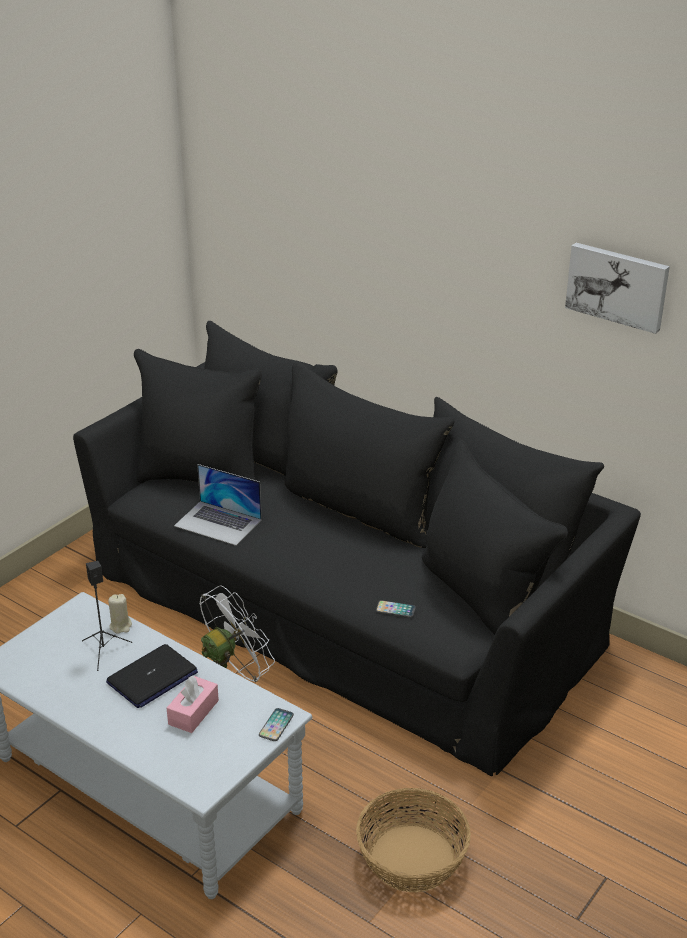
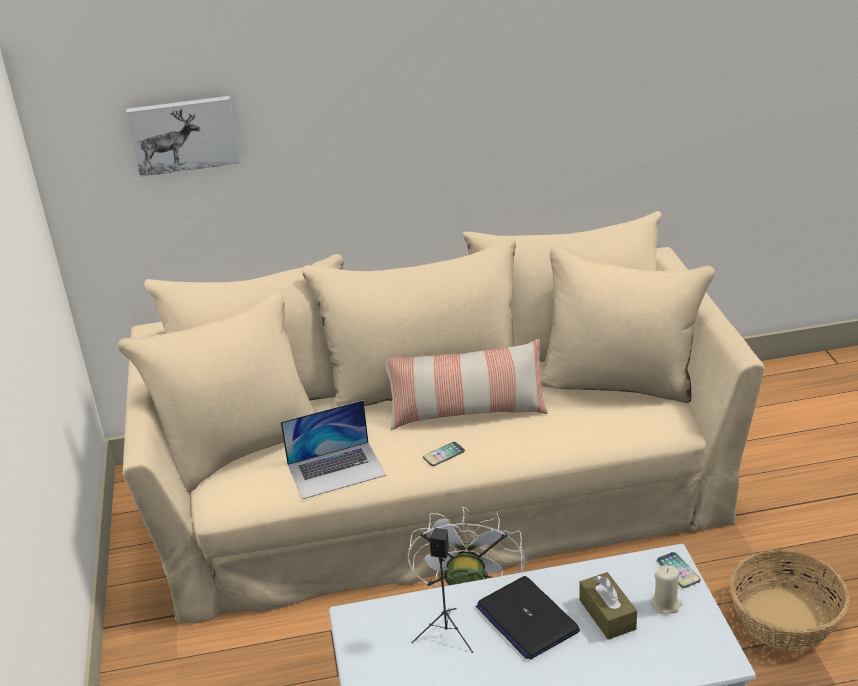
camera: 45 degrees left, 0 degrees up
black sofa [73,321,641,776] -> beige sofa [118,211,765,623]
laptop [106,644,198,708] -> laptop turned 150 degrees clockwise [476,576,580,660]
beige candle [108,594,132,634] -> beige candle moved to [650,566,682,614]
pink tissue box [167,676,219,733] -> brown tissue box [579,572,637,640]
phone [376,600,416,617] -> phone moved to [423,442,465,466]
picture [565,243,670,334] -> picture moved to [126,96,240,177]
none -> pillow [385,339,548,430]

